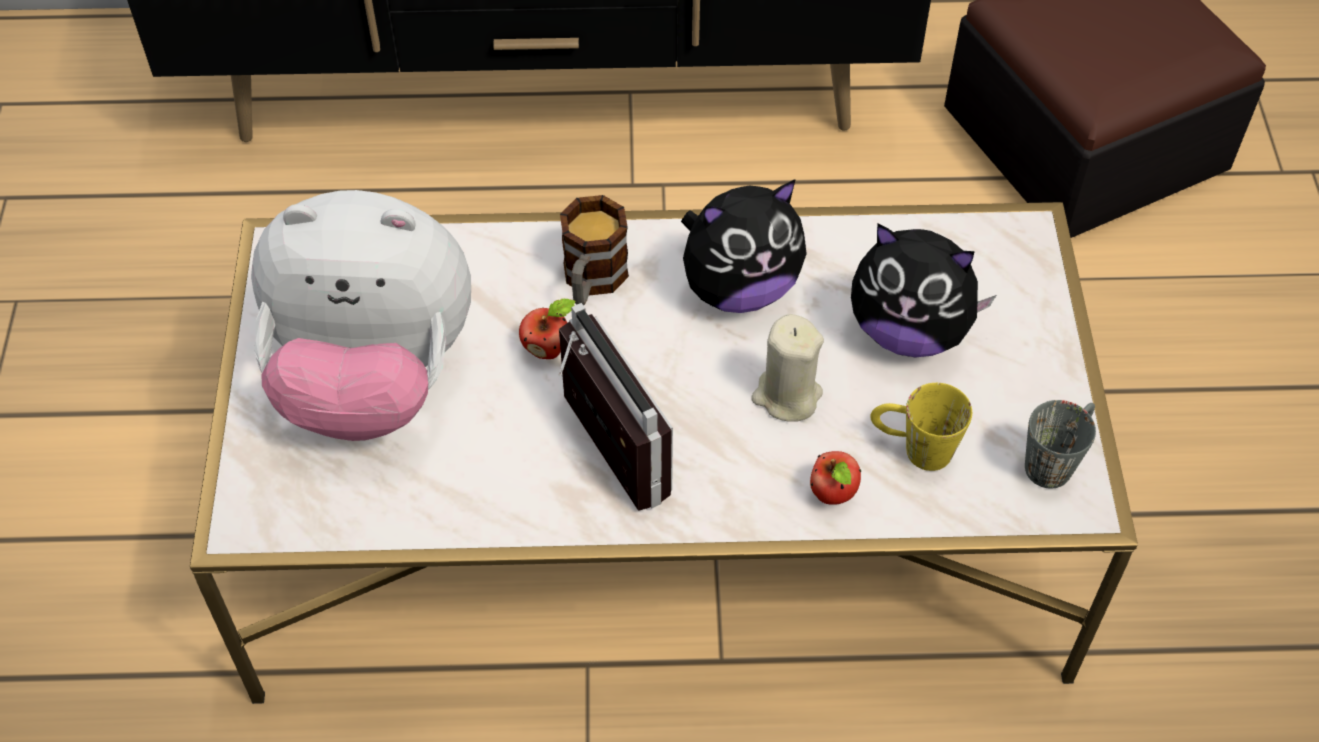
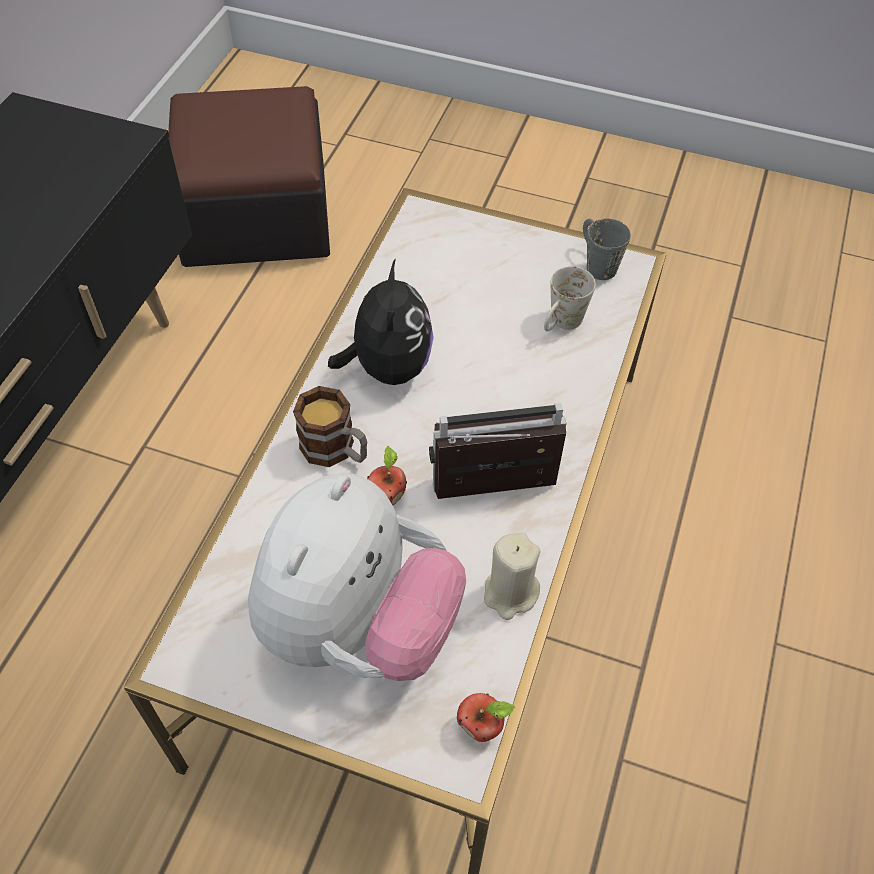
camera: 70 degrees left, 0 degrees up
beige candle [751,314,824,422] -> beige candle moved to [484,533,540,620]
apple [810,451,861,505] -> apple moved to [457,693,515,742]
plush toy [851,224,996,358] -> none
yellow mug [870,383,972,471] -> white mug [544,266,596,331]

